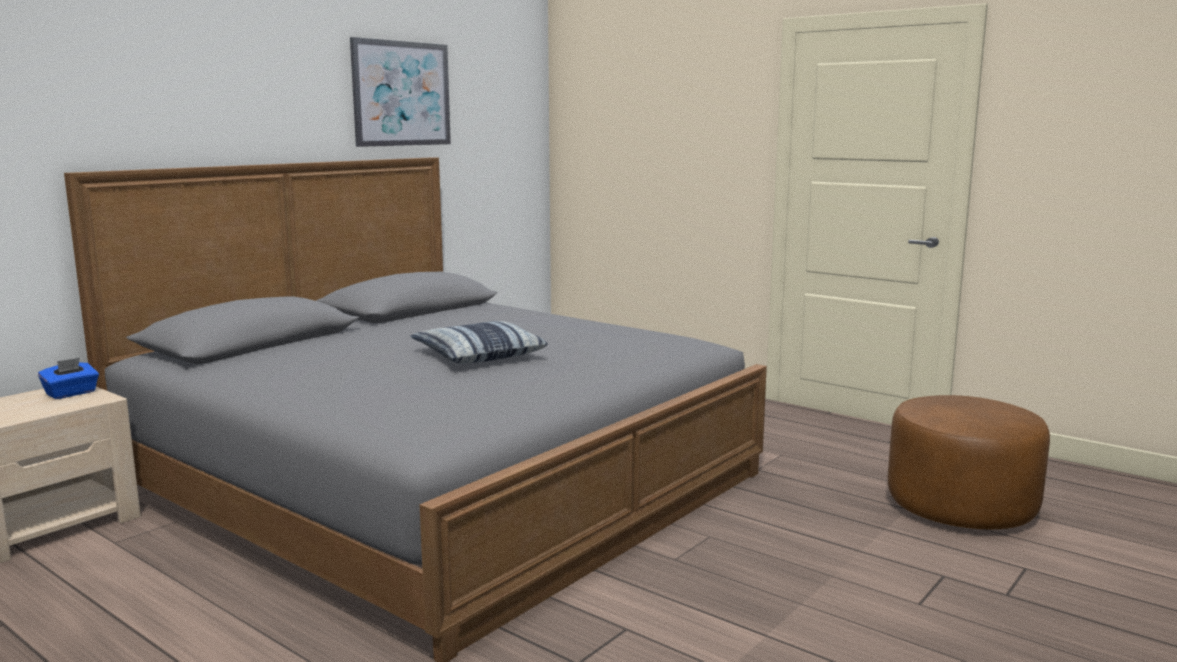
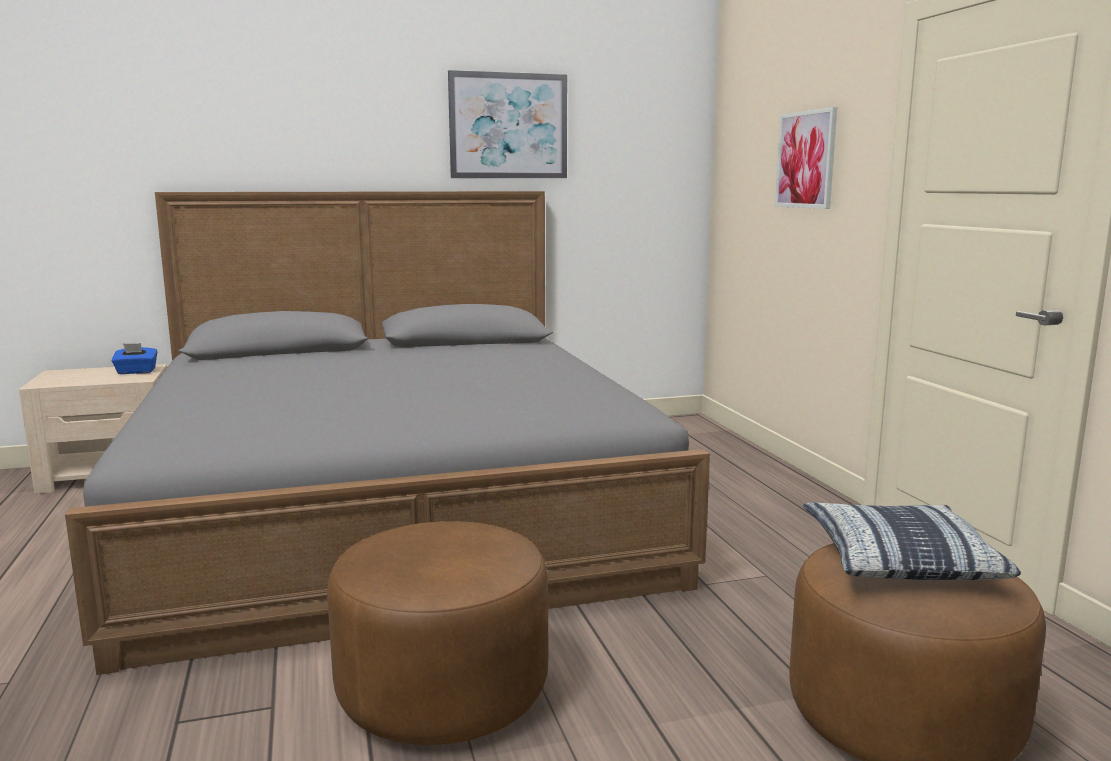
camera: 35 degrees right, 0 degrees up
pillow [410,321,548,364] -> pillow moved to [803,502,1021,580]
none -> brown ottoman [327,521,548,745]
none -> picture [775,107,837,209]

